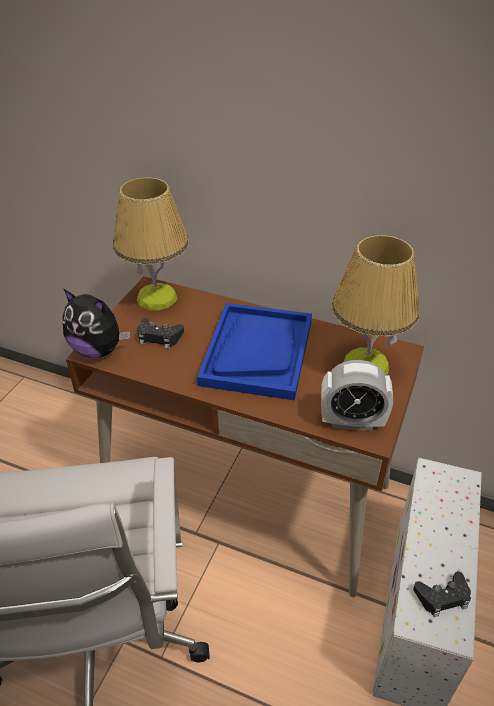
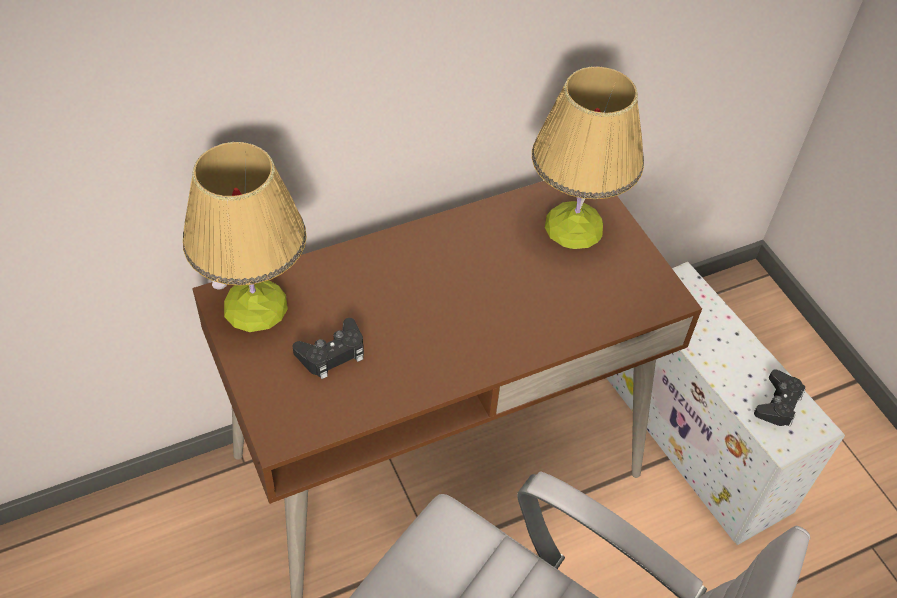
camera: 50 degrees left, 10 degrees up
plush toy [63,289,130,358] -> none
blue tray [197,303,312,400] -> none
alarm clock [321,360,393,431] -> none

